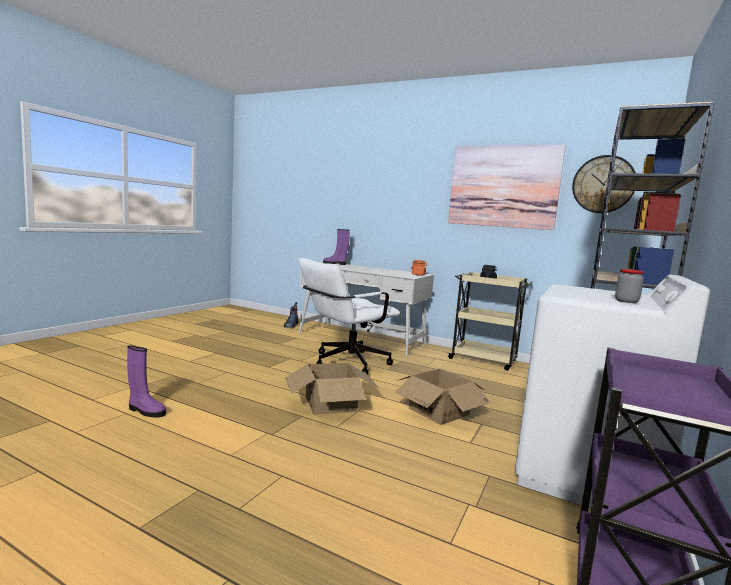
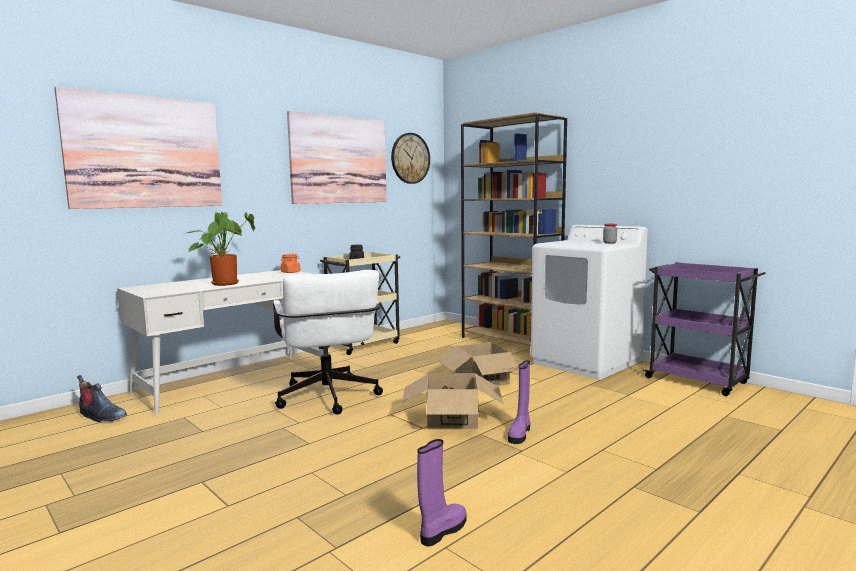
camera: 70 degrees left, 0 degrees up
purple boot [323,229,349,265] -> purple boot moved to [508,360,530,444]
none -> picture [55,87,222,209]
none -> potted plant [187,212,255,286]

